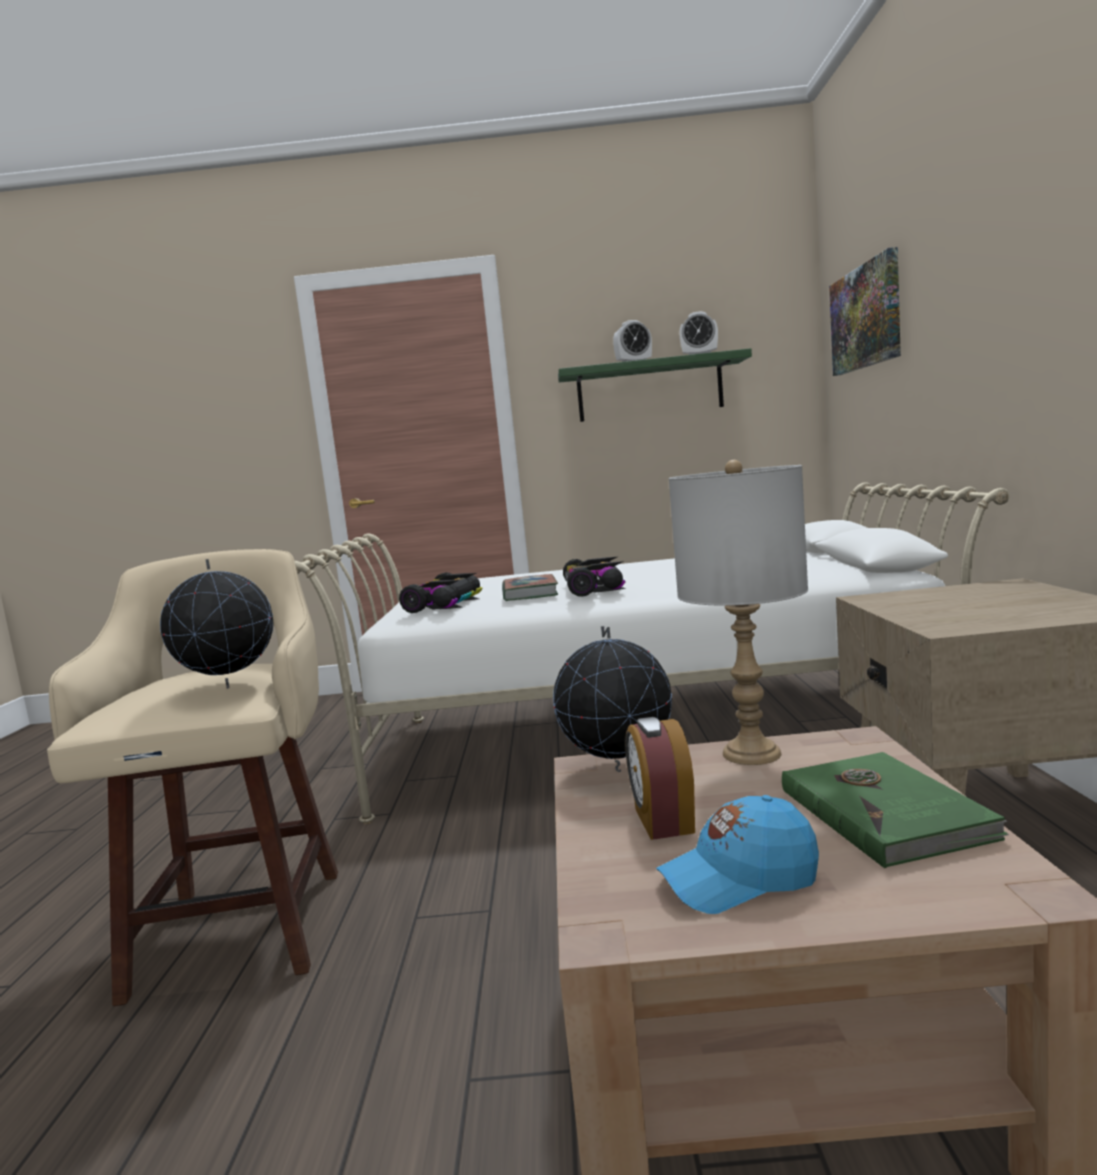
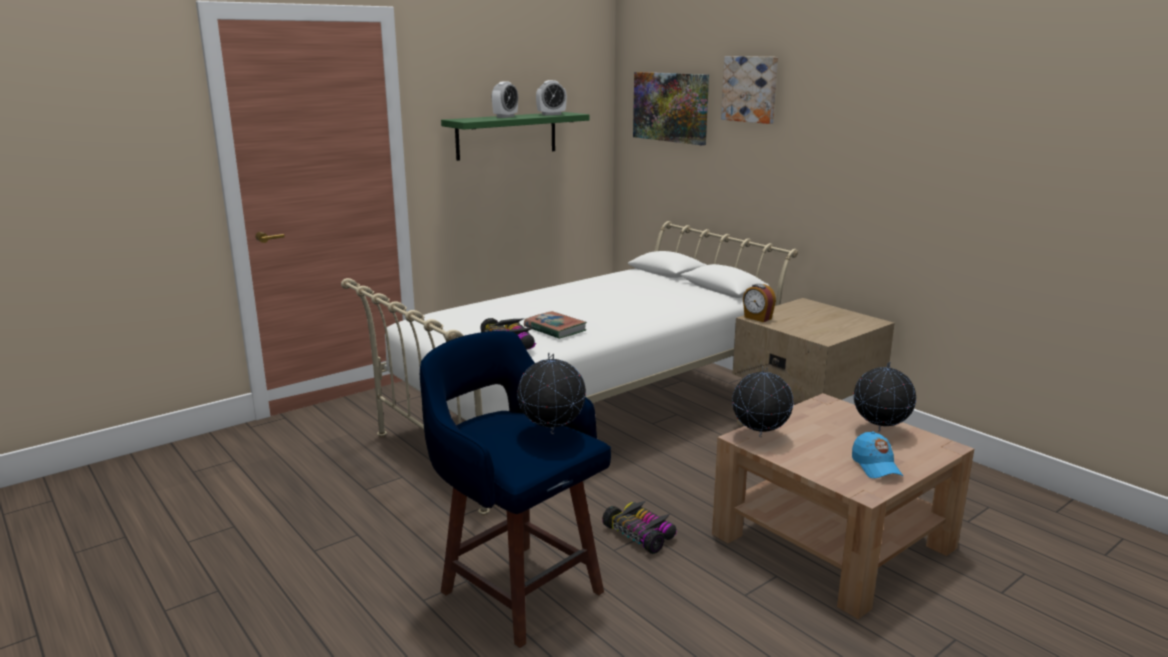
camera: 40 degrees left, 10 degrees up
beige stool [47,549,338,1006] -> blue stool [420,331,611,648]
toy car [563,557,627,597] -> toy car moved to [602,500,677,554]
alarm clock [625,717,695,840] -> alarm clock moved to [743,284,776,322]
blue cap [656,795,819,914] -> blue cap turned 45 degrees counterclockwise [852,432,903,478]
grey table lamp [669,460,808,765] -> none
green book [782,752,1009,868] -> globe [853,362,916,432]
none -> picture [721,56,778,124]

